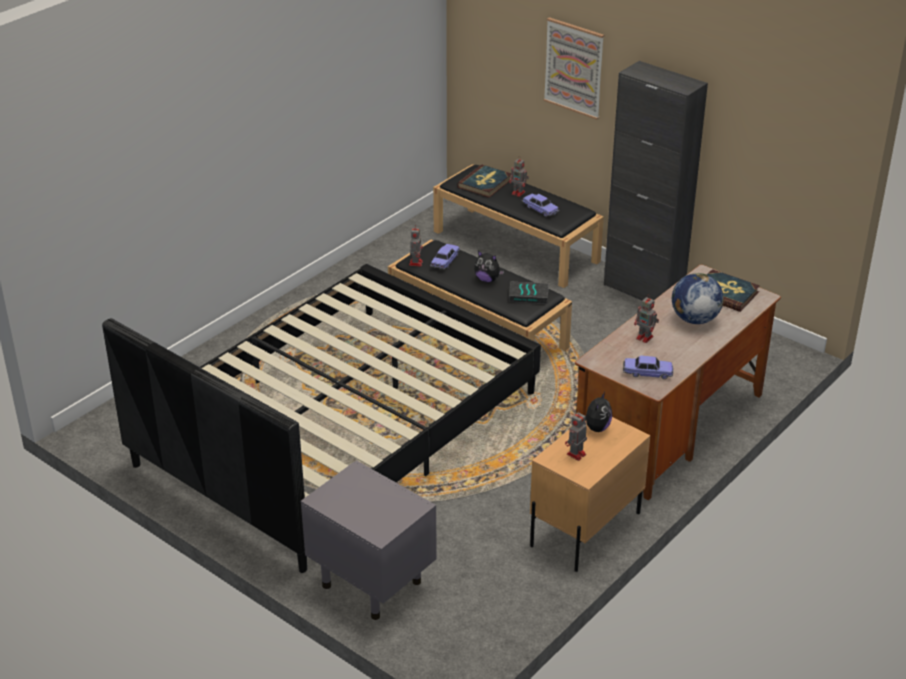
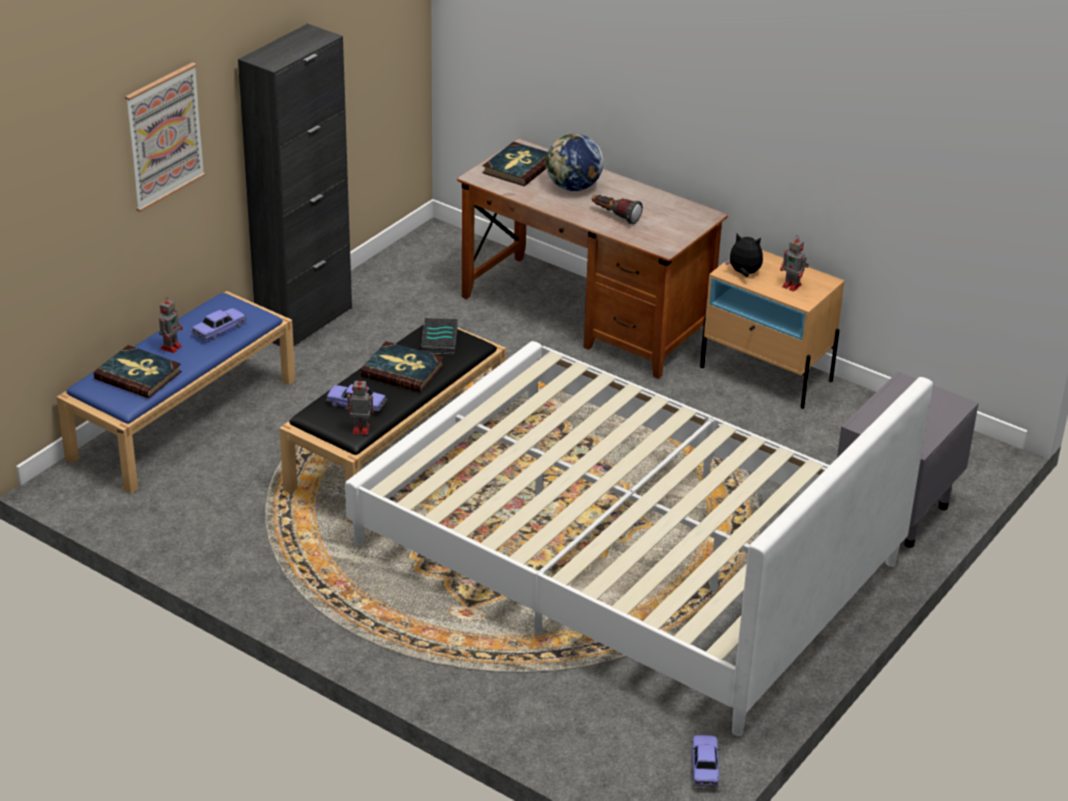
camera: 95 degrees left, 0 degrees up
black bed [102,264,541,573] -> white bed [345,341,933,736]
black bench [433,164,604,288] -> blue bench [56,291,295,494]
plush toy [474,251,504,282] -> book [361,341,444,392]
toy car [623,356,673,379] -> toy car moved to [692,735,719,787]
toy robot [634,295,659,343] -> flashlight [592,195,643,224]

